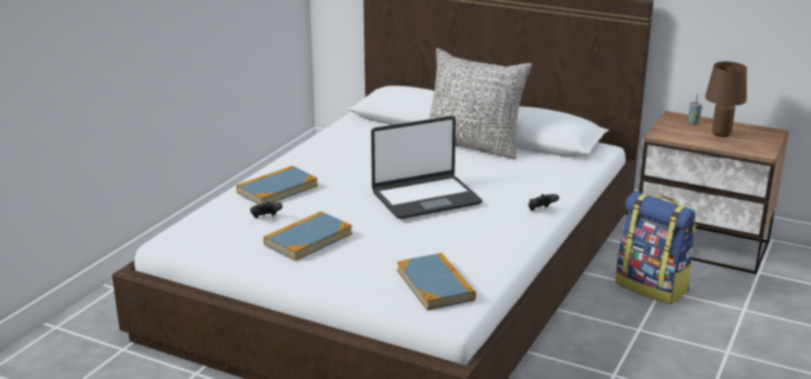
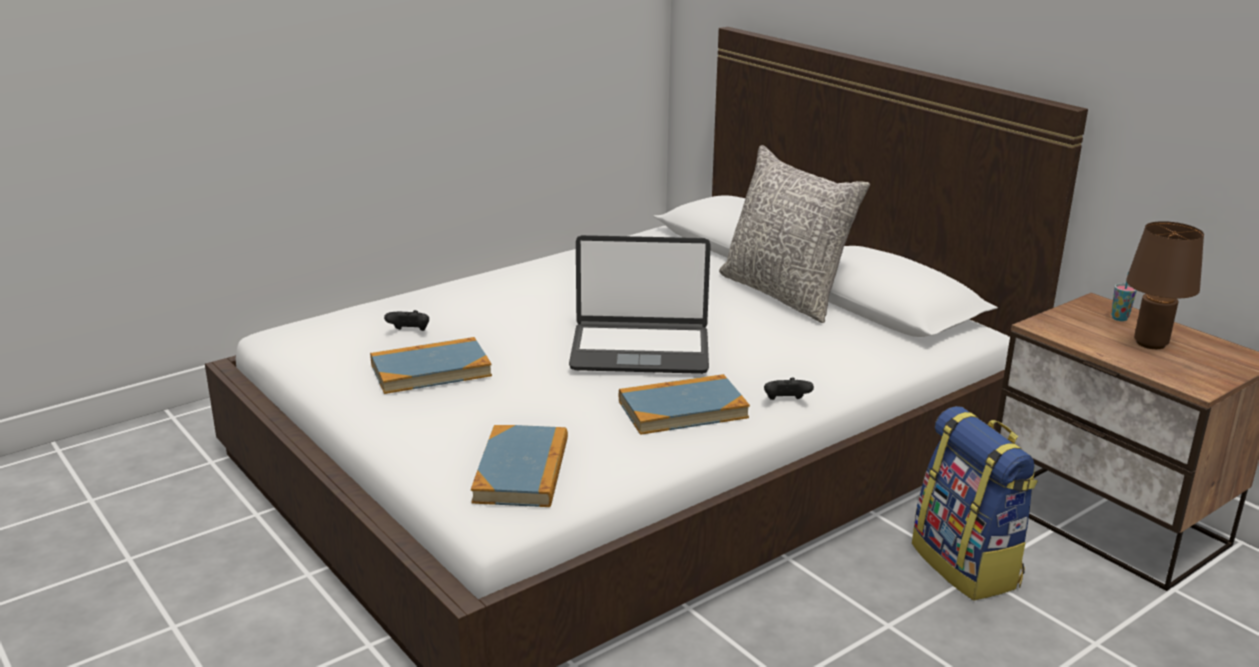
camera: 25 degrees right, 0 degrees up
book [236,166,318,205] -> book moved to [619,374,750,435]

